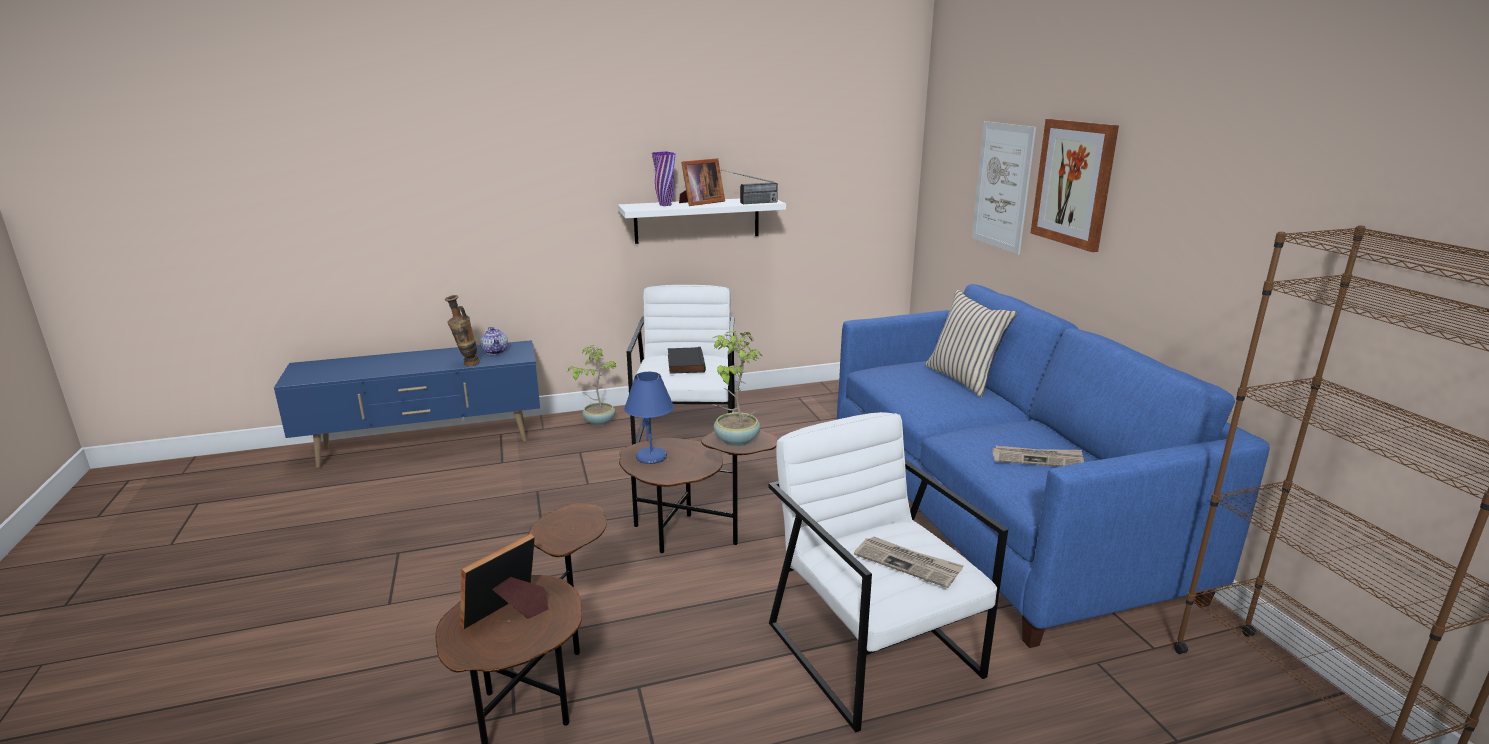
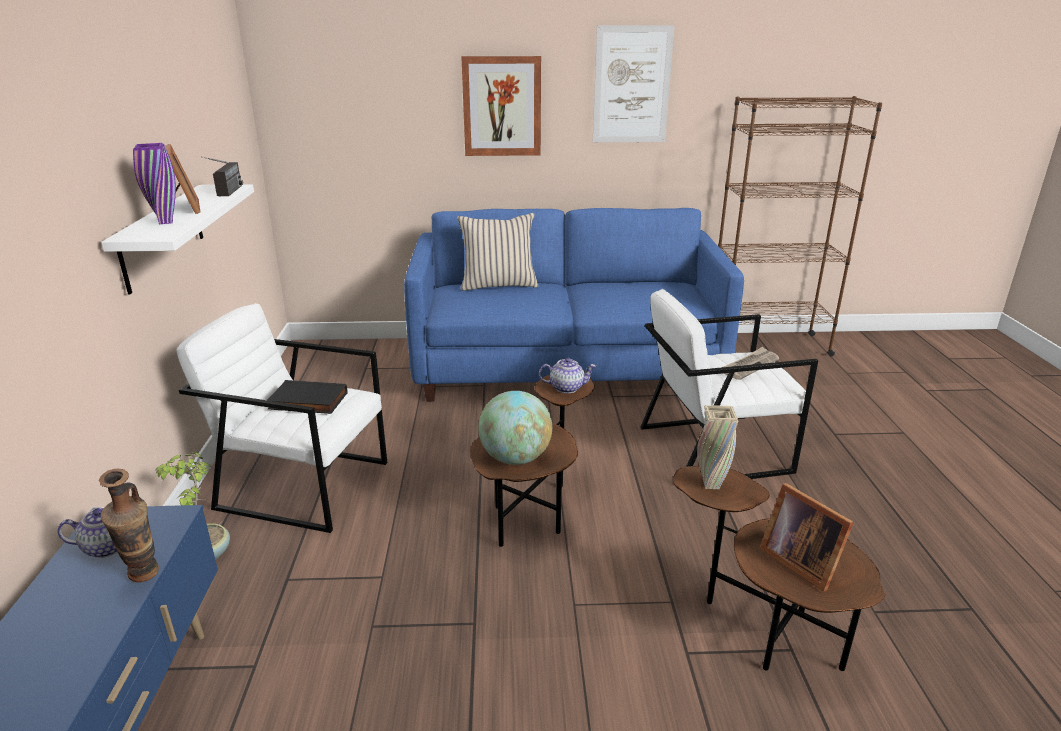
camera: 75 degrees left, 5 degrees up
blue table lamp [624,372,674,464] -> globe [478,391,552,465]
potted plant [711,331,762,446] -> teapot [539,358,596,393]
picture [972,121,1036,254] -> picture moved to [593,25,674,142]
newspaper [992,446,1084,467] -> none
none -> beige vase [697,405,738,489]

